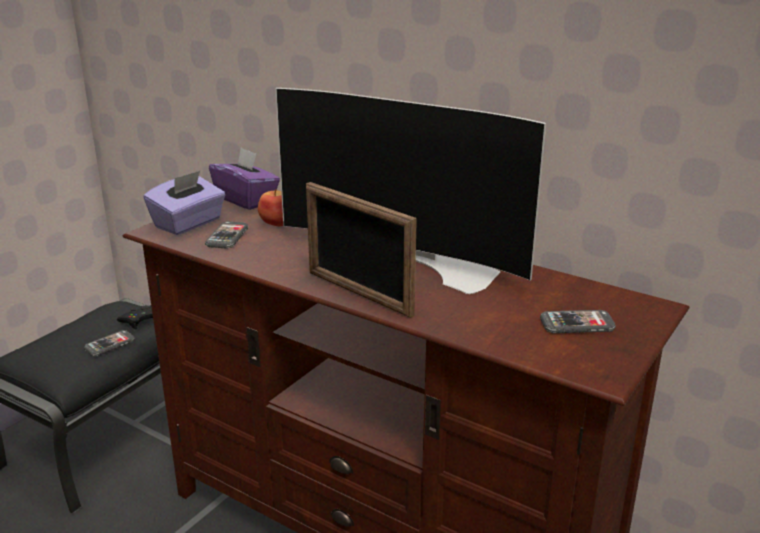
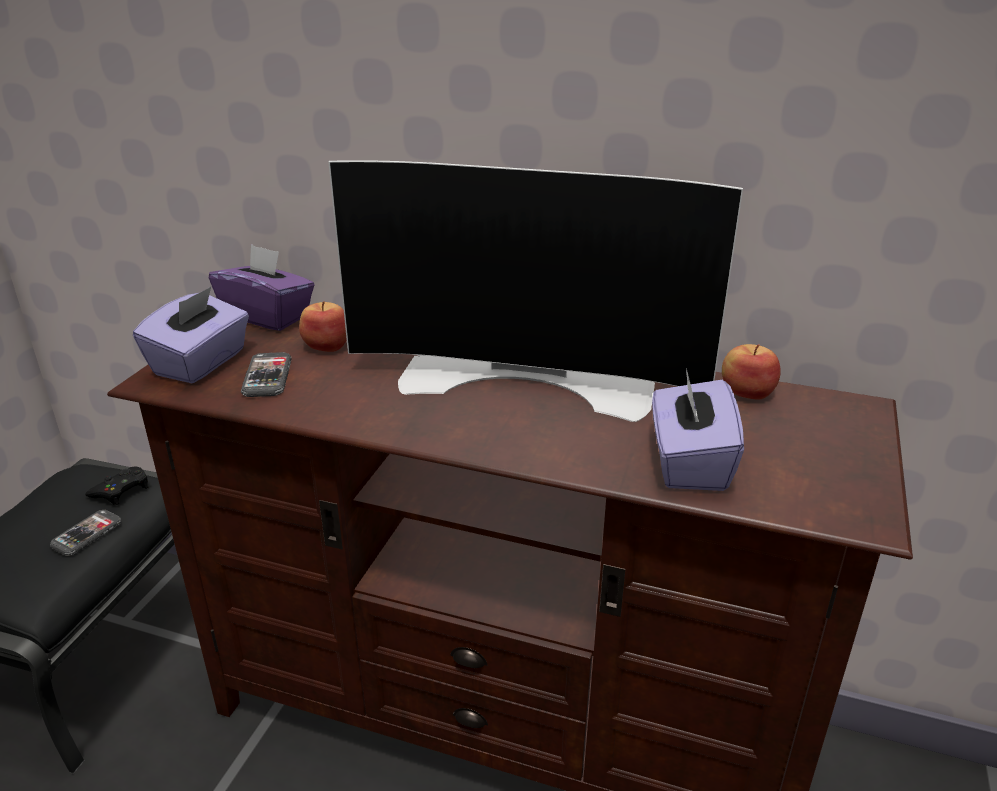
camera: 15 degrees left, 5 degrees up
picture frame [306,182,417,318] -> none
phone [540,310,616,333] -> none
none -> purple tissue box [652,368,744,491]
none -> apple [722,344,781,400]

